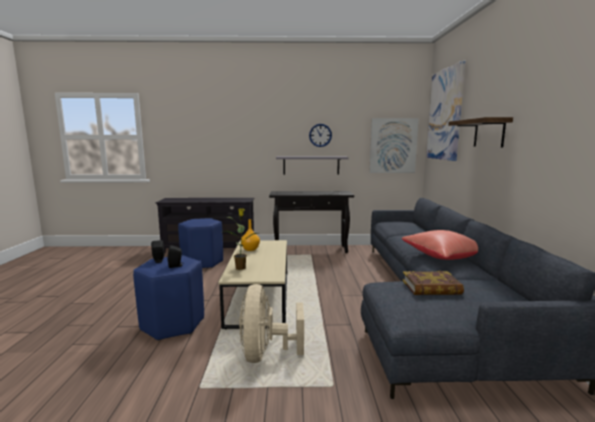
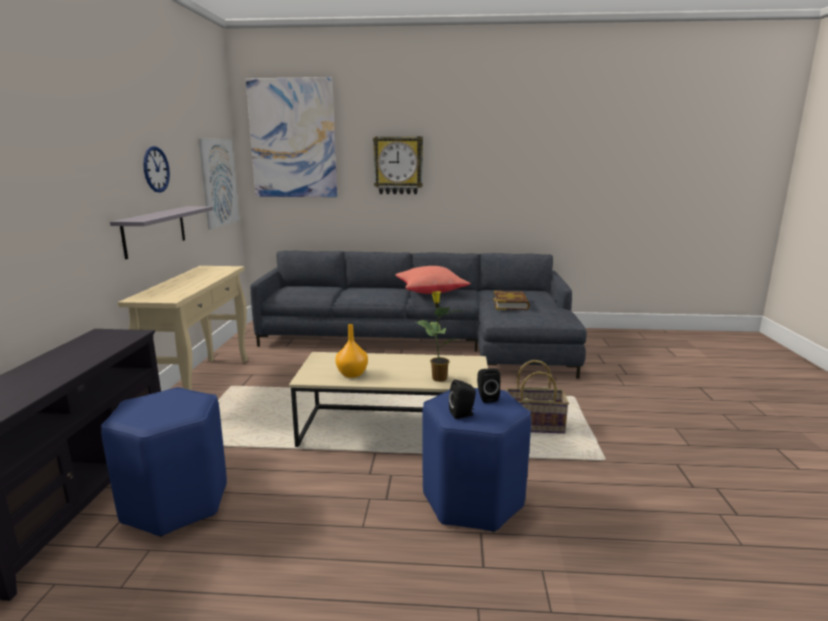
camera: 85 degrees left, 5 degrees up
beige fan [239,284,304,363] -> basket [506,360,569,433]
black console table [269,191,354,253] -> beige console table [118,266,248,390]
shelf [448,117,513,148] -> wall clock [373,136,423,194]

